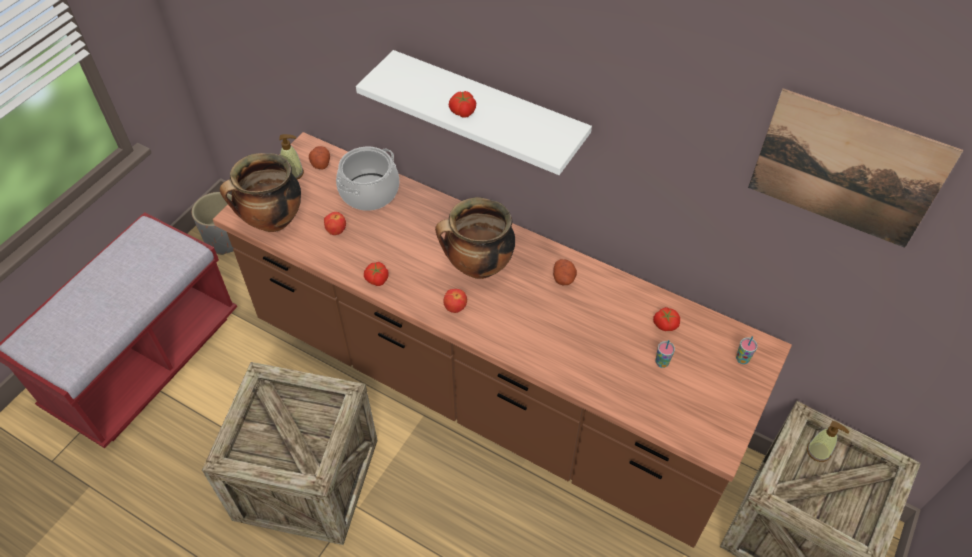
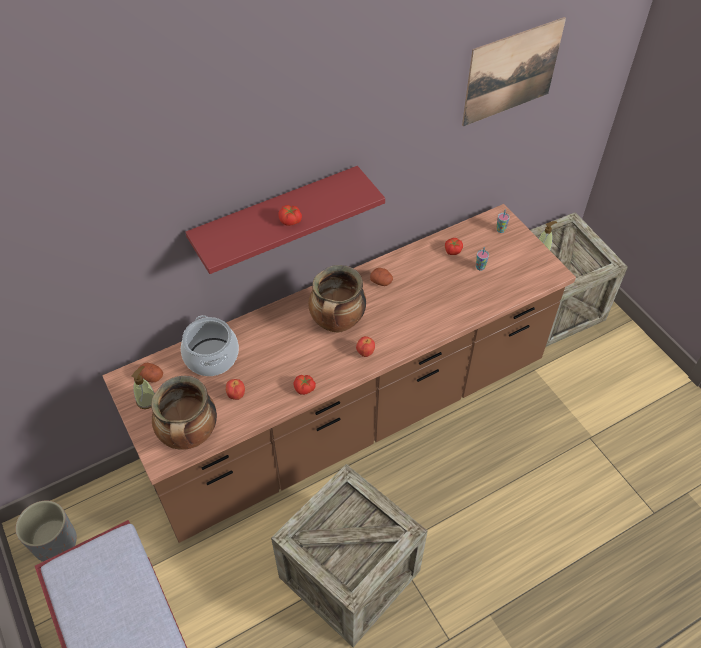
camera: 60 degrees left, 0 degrees up
white shelf [356,50,592,175] -> red shelf [185,166,385,274]

